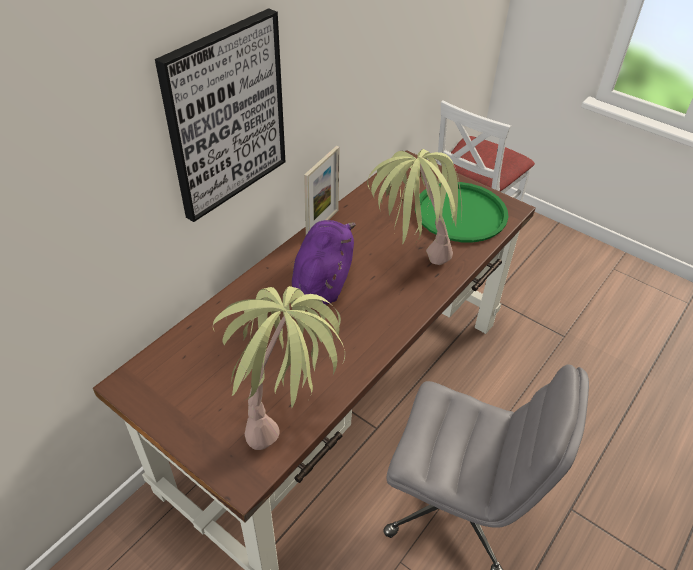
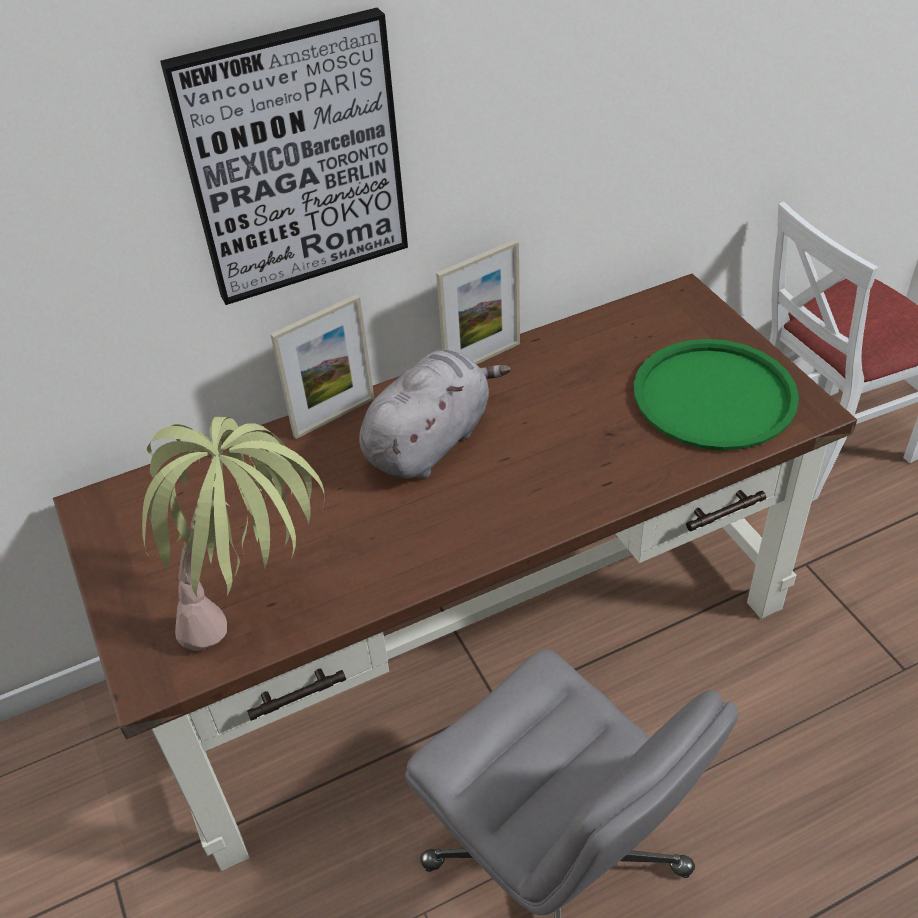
camera: 30 degrees right, 0 degrees up
purple plush toy [292,220,356,305] -> grey plush toy [359,350,511,479]
potted plant [367,149,462,265] -> none
none -> picture frame [270,294,375,439]

